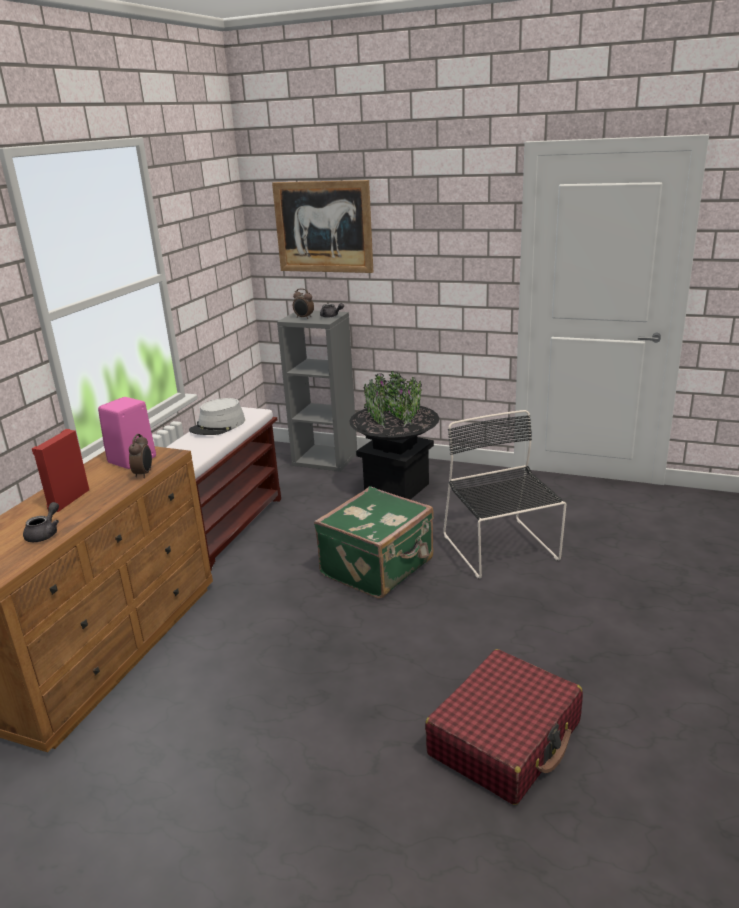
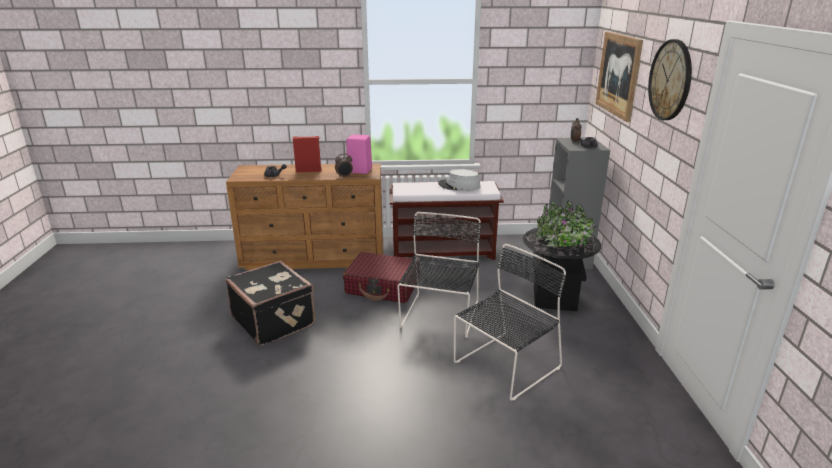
camera: 65 degrees right, 0 degrees up
green suitcase [314,486,434,599] -> black chair [397,212,481,338]
red suitcase [425,649,583,805] -> red suitcase moved to [343,252,420,303]
none -> black suitcase [225,261,315,346]
none -> wall clock [648,39,692,120]

